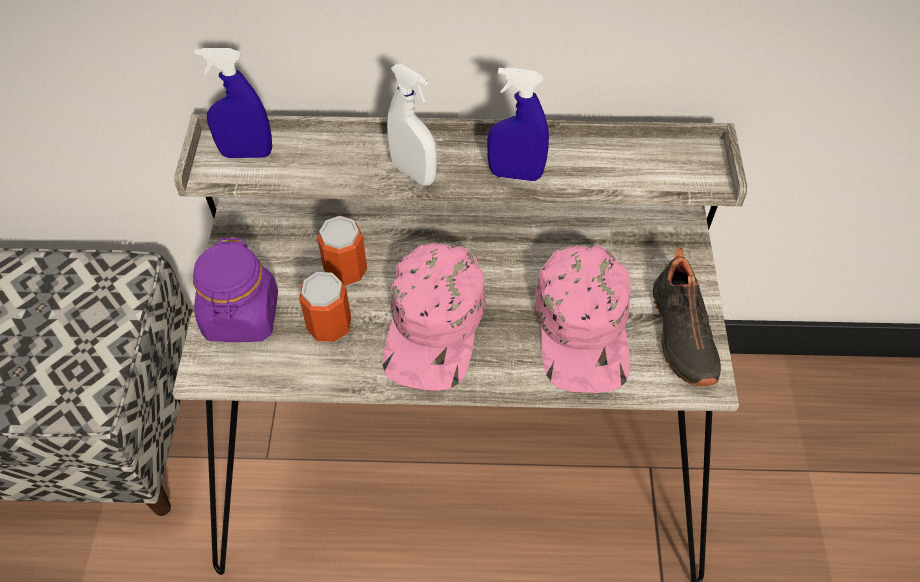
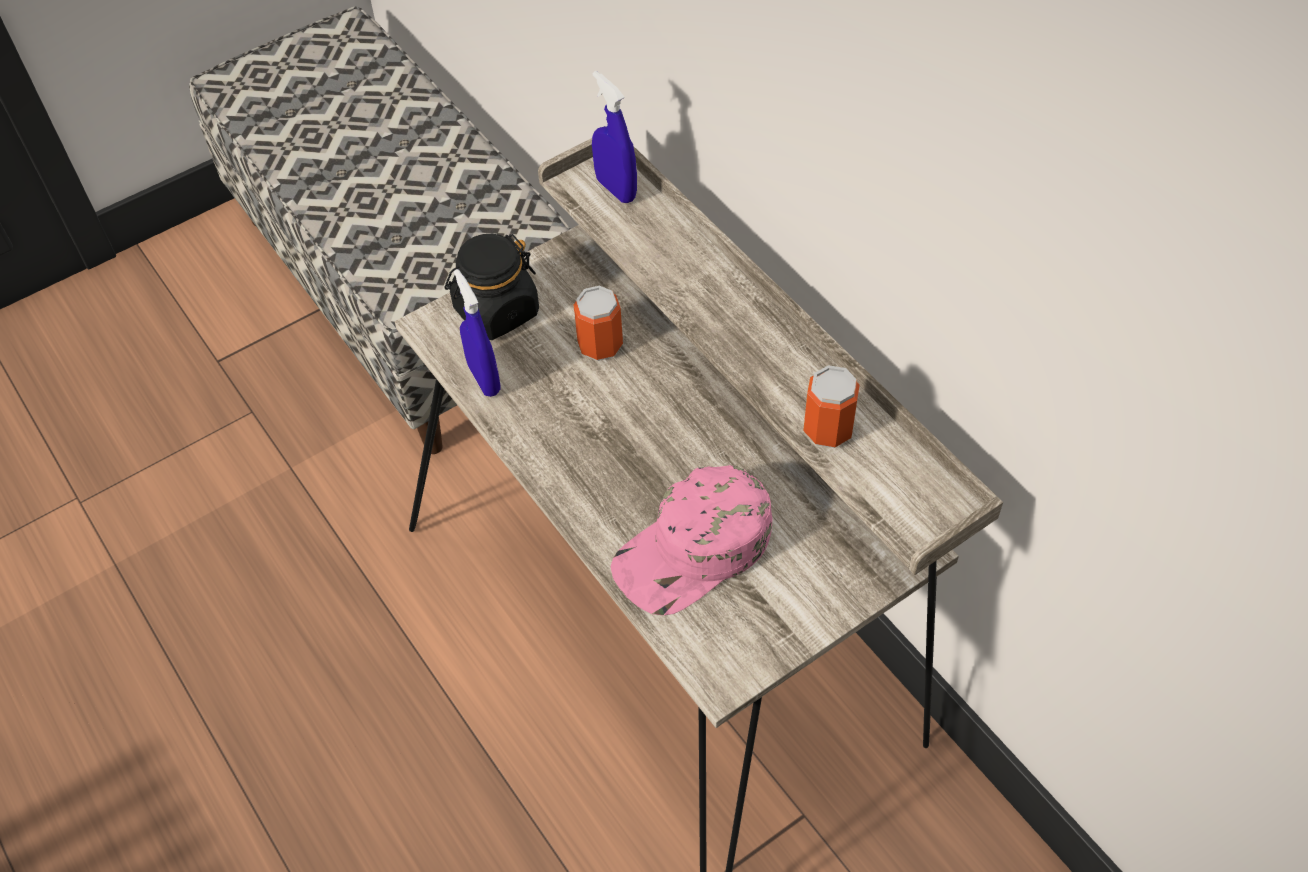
camera: 55 degrees right, 0 degrees up
purple jar [193,237,278,342] -> black jar [445,234,539,340]
can [299,272,351,343] -> can moved to [803,365,860,448]
pink cap [382,242,485,391] -> none
white spray bottle [387,64,437,185] -> none
blue spray bottle [487,67,549,181] -> blue spray bottle moved to [454,269,501,397]
black shoe [653,247,721,386] -> none

